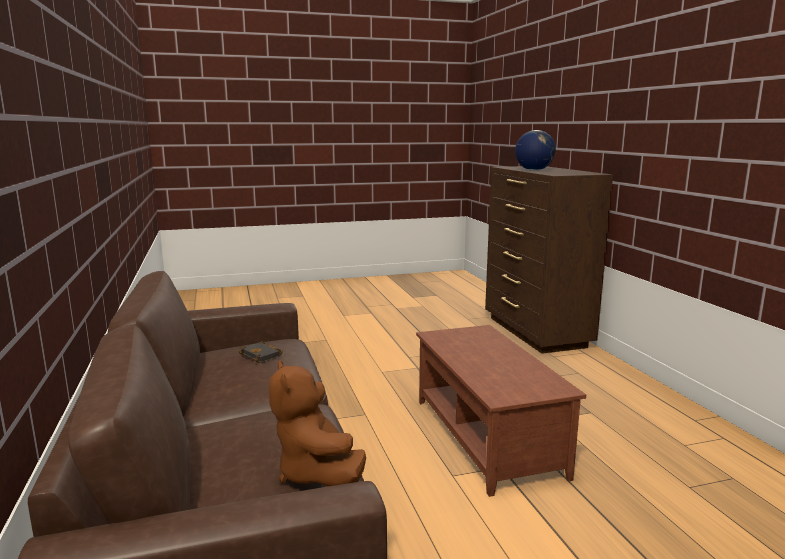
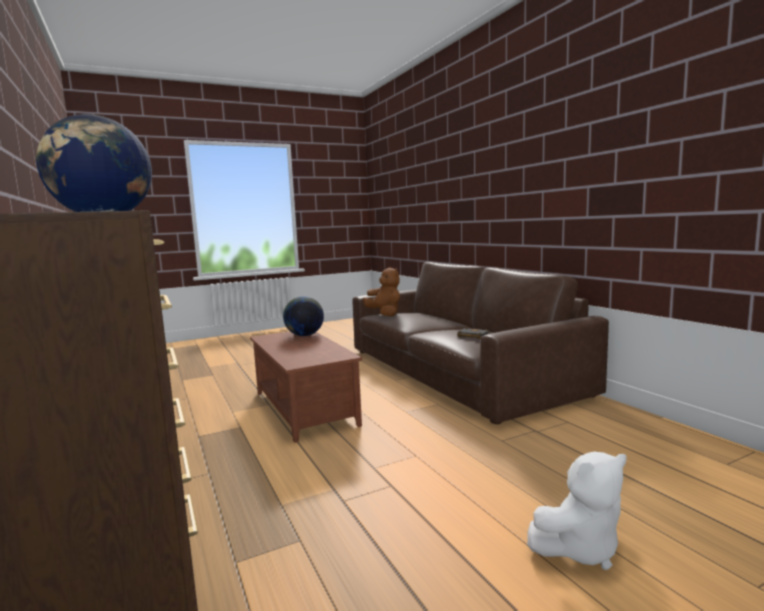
camera: 170 degrees right, 5 degrees down
none -> globe [283,296,324,336]
none -> white plush toy [527,452,626,570]

